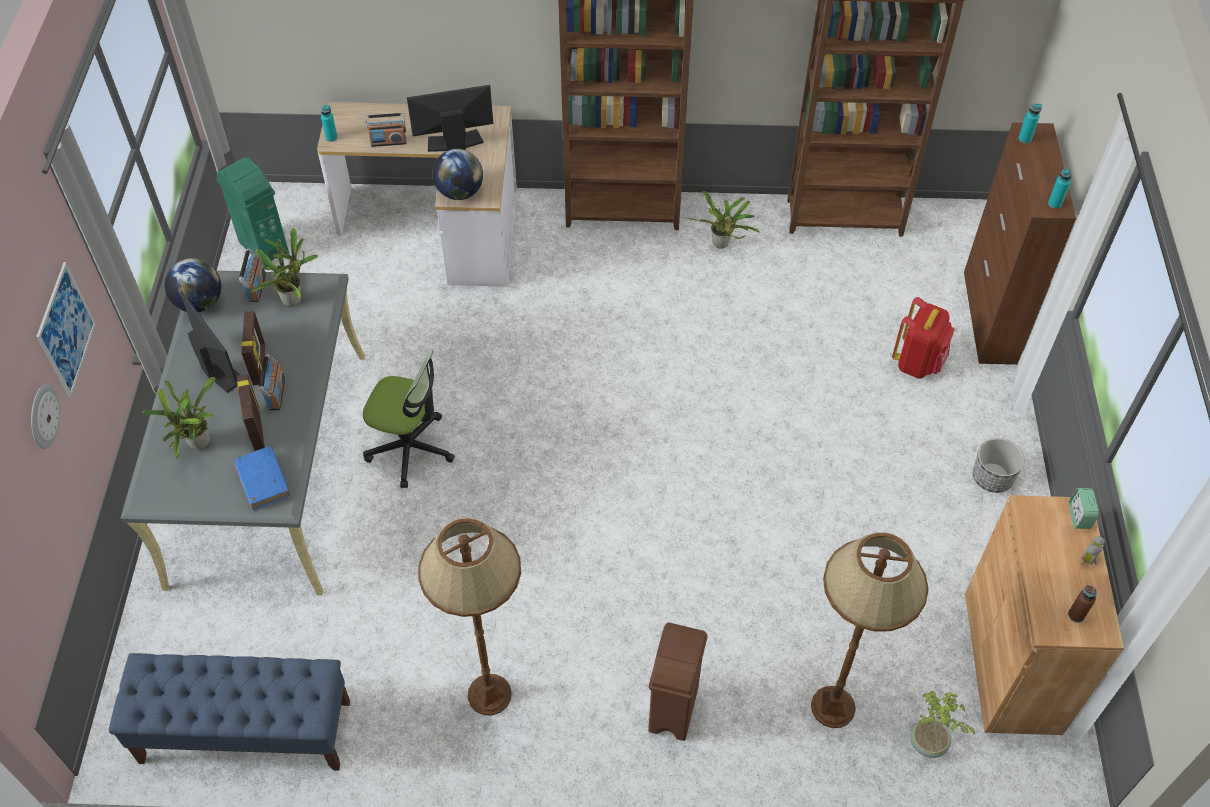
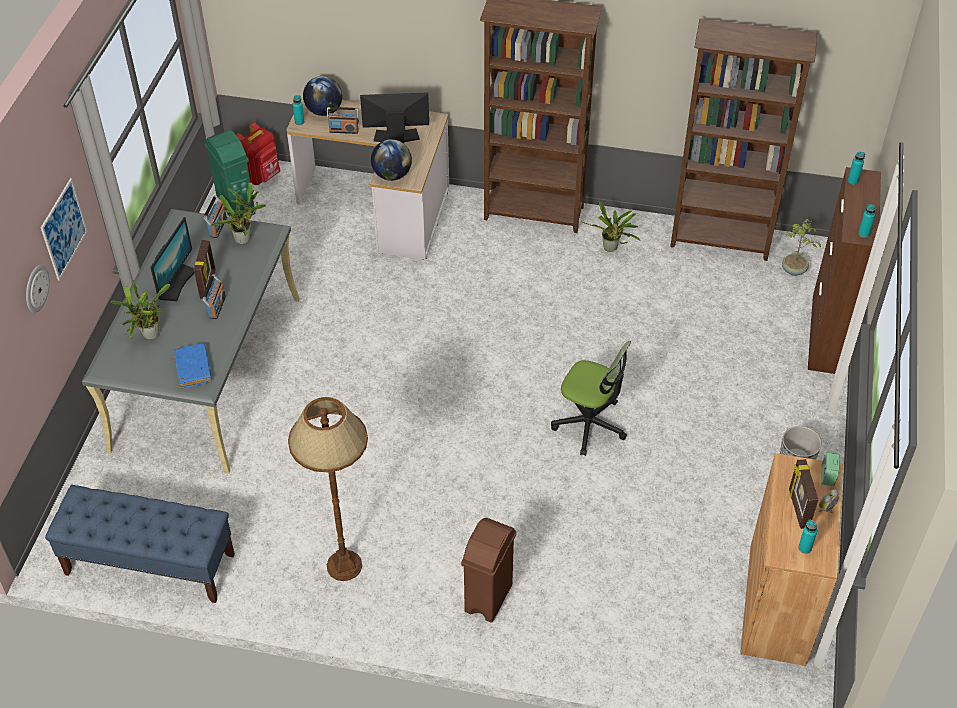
camera: 10 degrees right, 5 degrees down
globe [165,258,221,312] -> globe moved to [303,76,342,116]
monitor [180,291,240,393] -> monitor turned 45 degrees clockwise [150,217,194,301]
picture frame [237,374,265,451] -> picture frame moved to [789,459,818,529]
office chair [363,351,455,488] -> office chair moved to [551,341,631,456]
brown floor lamp [811,532,929,728] -> none
red backpack [892,297,955,378] -> red backpack moved to [236,122,280,185]
potted plant [910,691,976,758] -> potted plant moved to [782,219,821,276]
brown bottle [1068,585,1097,623] -> turquoise bottle [798,520,817,554]

